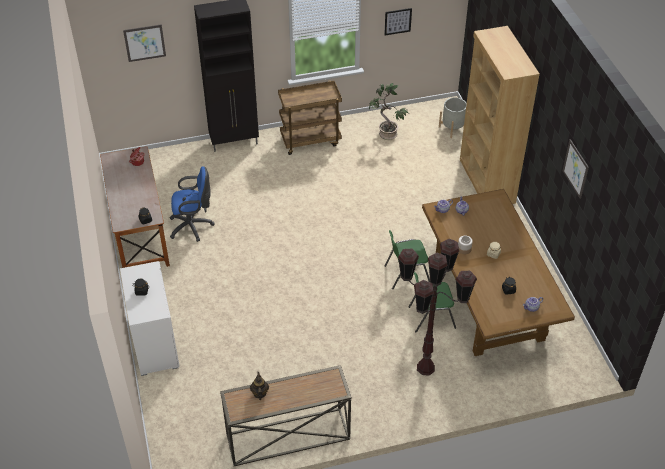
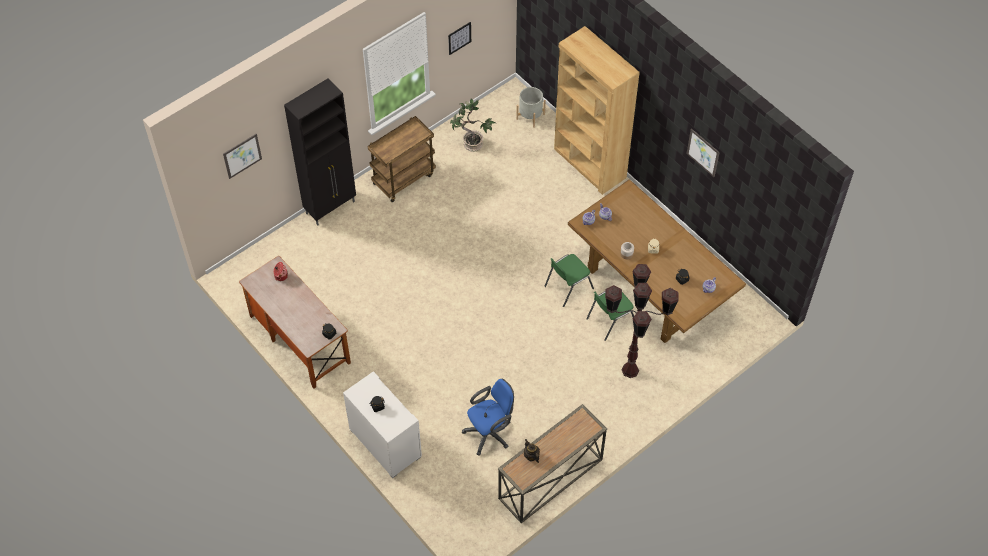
camera: 25 degrees left, 10 degrees up
blue office chair [170,166,215,242] -> blue office chair moved to [462,379,514,456]

